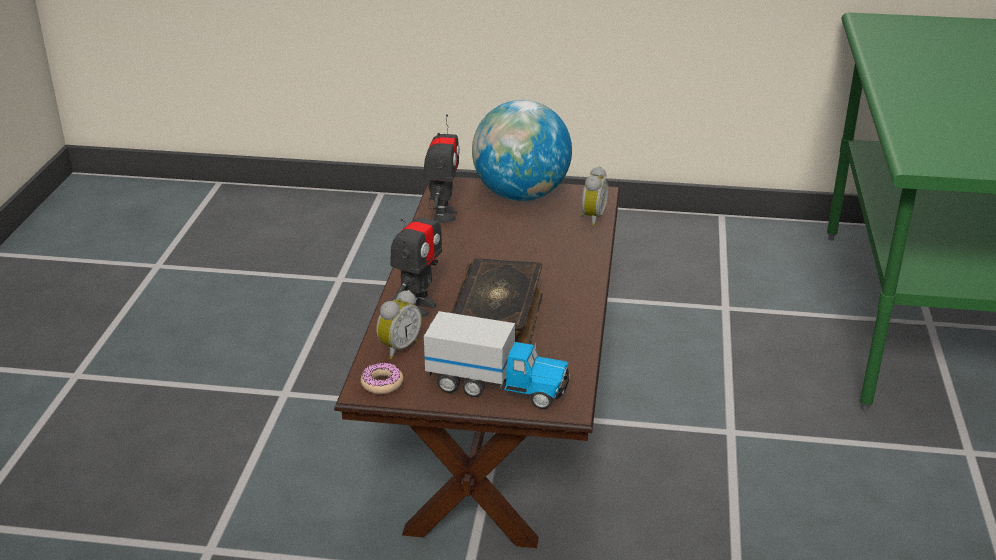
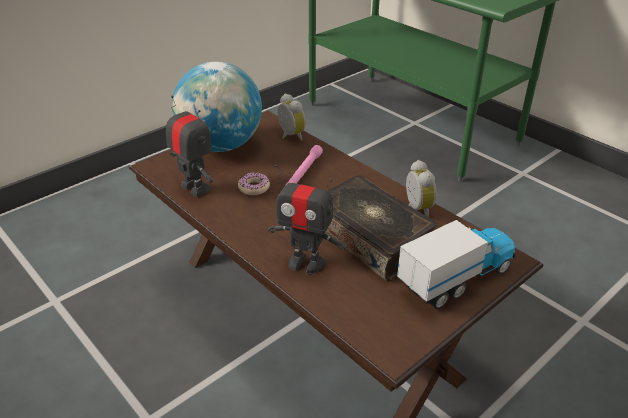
camera: 50 degrees left, 5 degrees up
donut [361,362,403,394] -> donut moved to [238,173,270,195]
alarm clock [376,290,422,359] -> alarm clock moved to [406,160,437,217]
toy robot [390,197,442,318] -> toy robot turned 135 degrees clockwise [268,165,347,274]
none -> pink flashlight [286,145,323,185]

